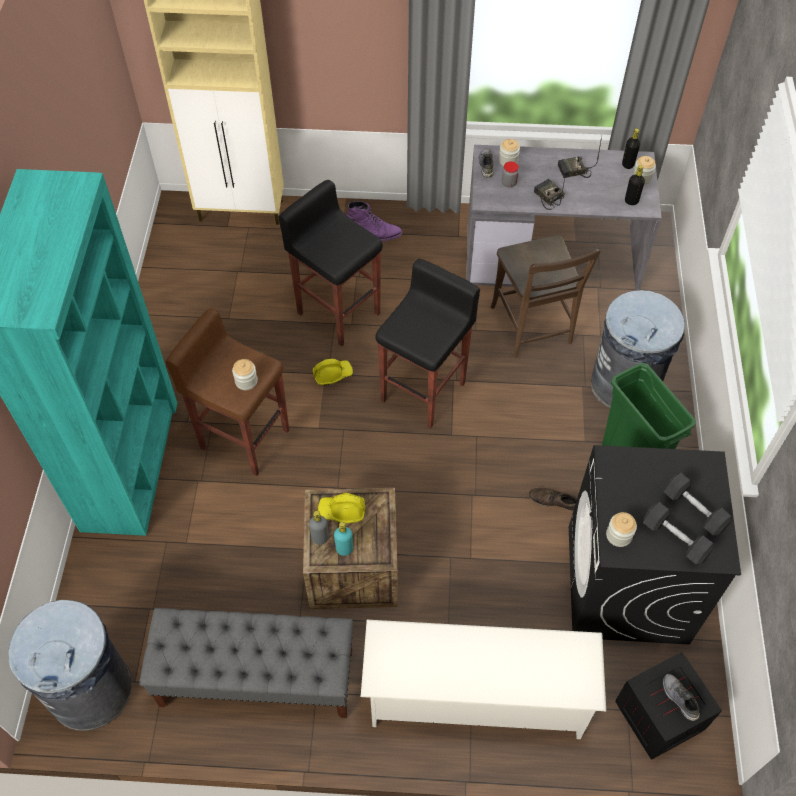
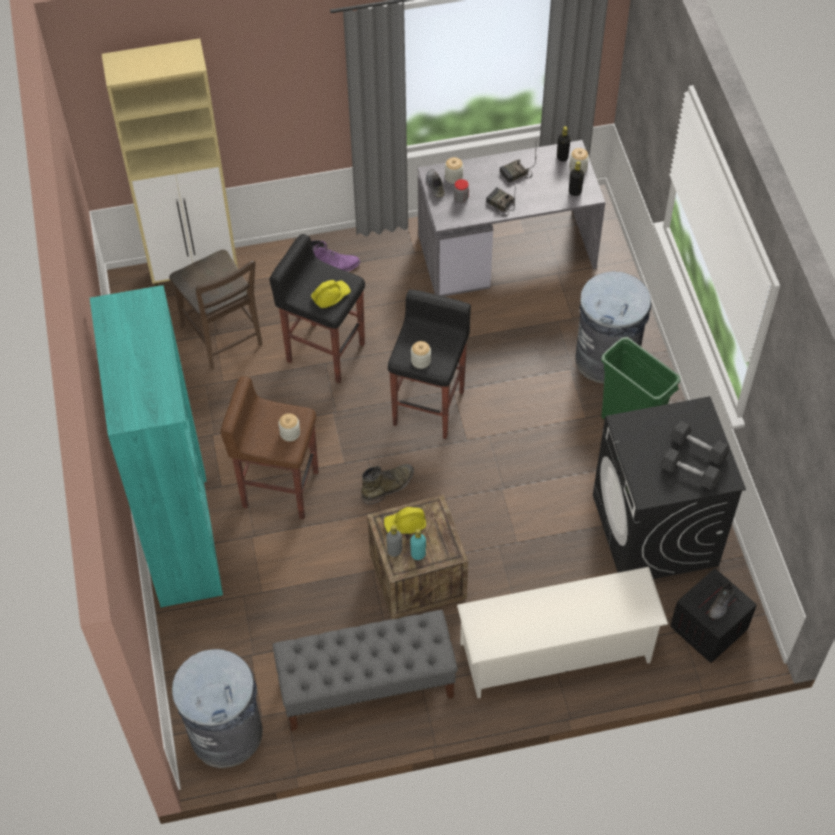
camera: 15 degrees left, 0 degrees up
yellow hard hat [313,359,353,386] -> yellow hard hat moved to [311,280,351,309]
brown chair [491,235,600,358] -> brown chair moved to [169,250,262,370]
brown shoe [529,488,578,511] -> none
jar [606,512,637,547] -> jar moved to [411,341,431,369]
grey shoe [663,674,700,721] -> grey shoe turned 105 degrees counterclockwise [709,583,734,619]
none -> green boot [361,464,414,504]

